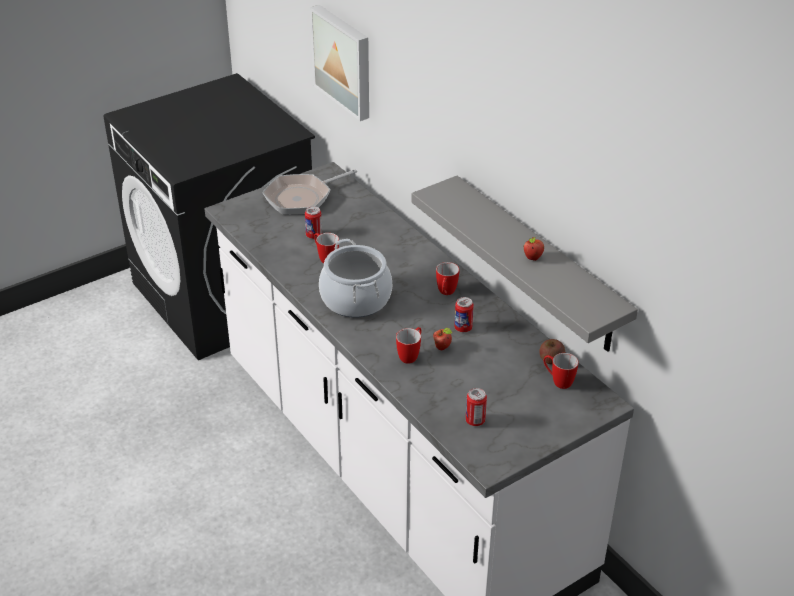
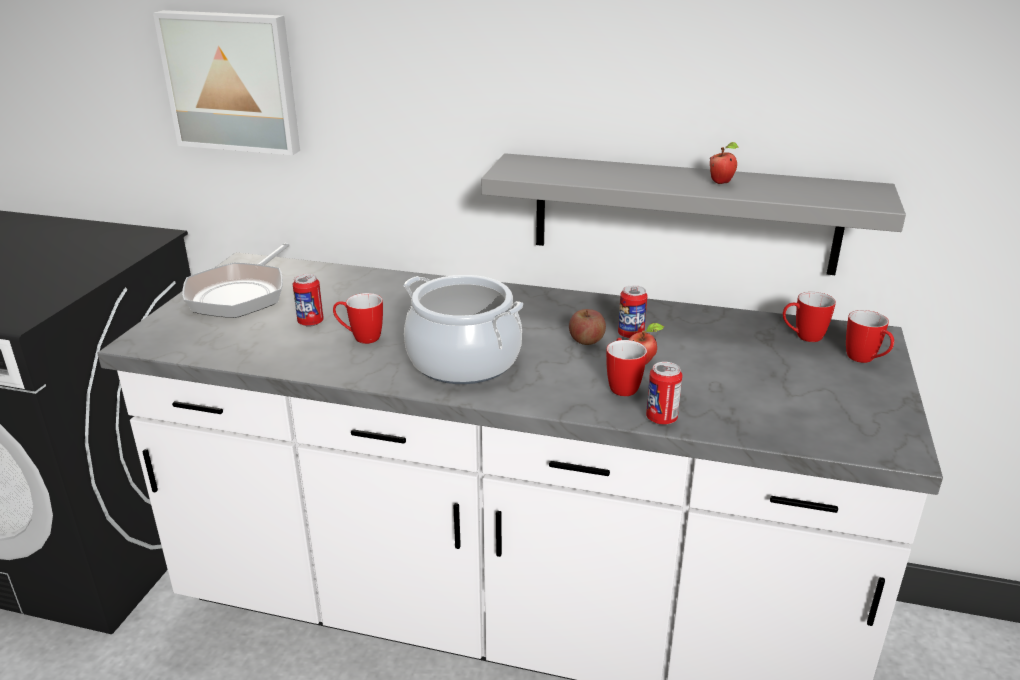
camera: 40 degrees left, 10 degrees down
mug [436,262,460,295] -> mug moved to [846,310,894,363]
can [466,388,487,426] -> can moved to [646,362,682,425]
apple [540,339,565,365] -> apple moved to [569,309,606,345]

